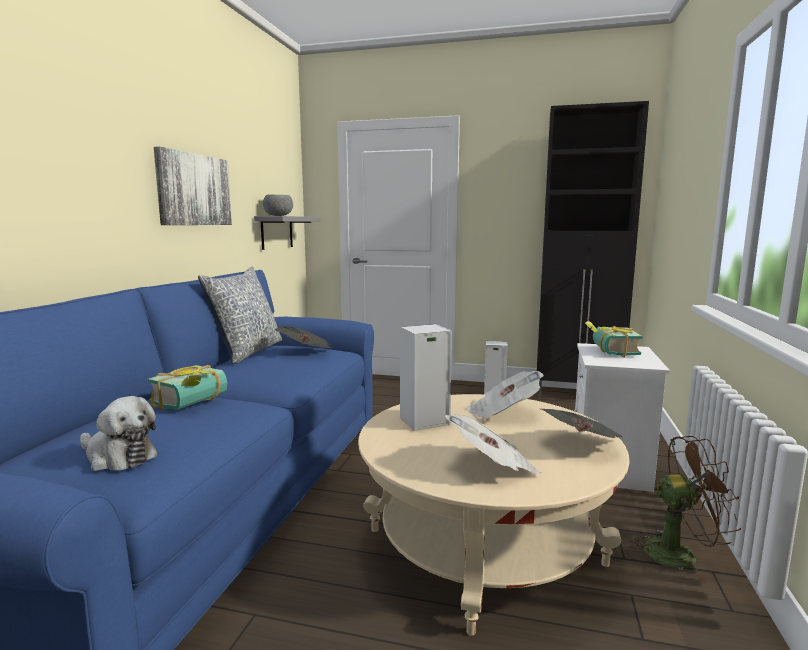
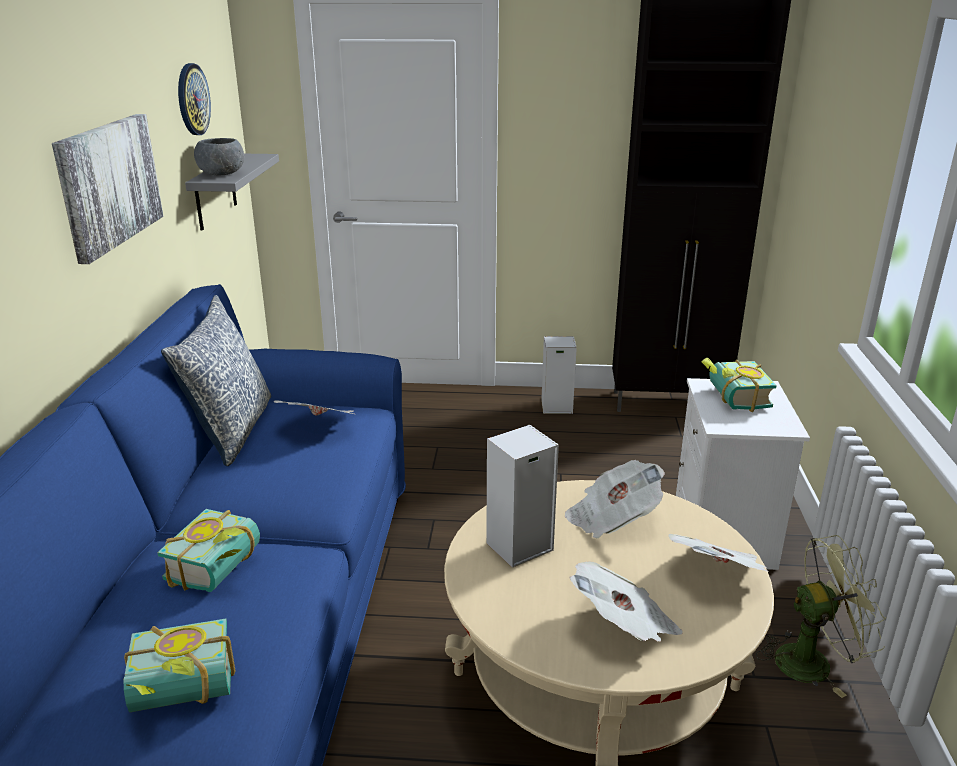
camera: 10 degrees left, 15 degrees up
plush toy [80,396,158,471] -> book [124,619,235,712]
brown fan [627,436,741,582] -> green fan [756,535,886,698]
none -> wall clock [178,63,211,135]

